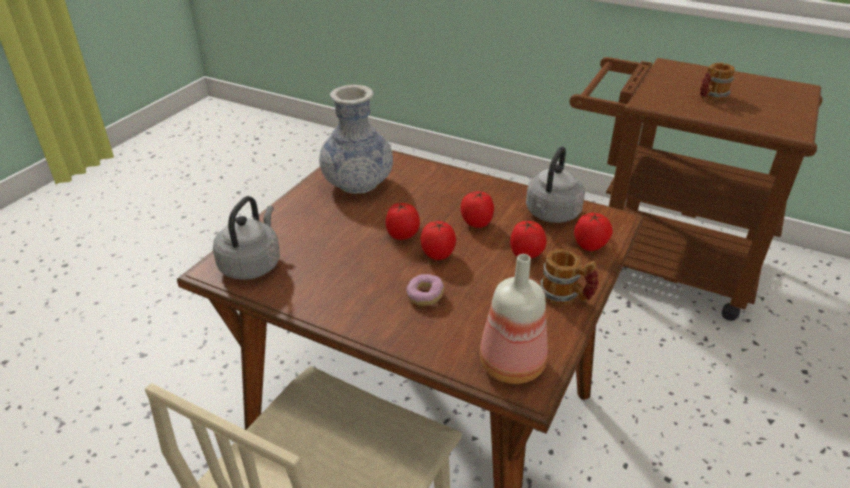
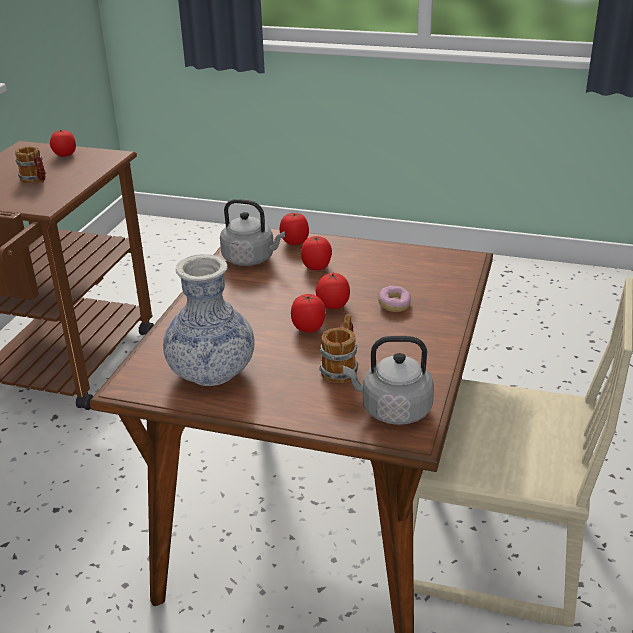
camera: 100 degrees left, 5 degrees down
tomato [461,191,494,228] -> tomato moved to [50,130,76,157]
bottle [479,254,548,384] -> none
mug [540,249,599,305] -> mug moved to [319,314,358,383]

